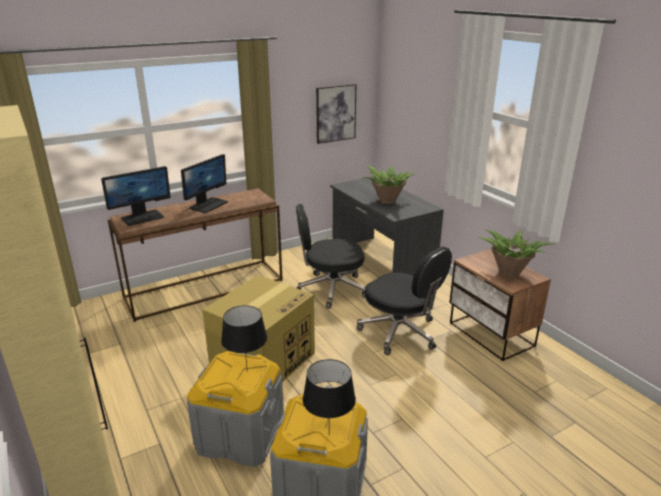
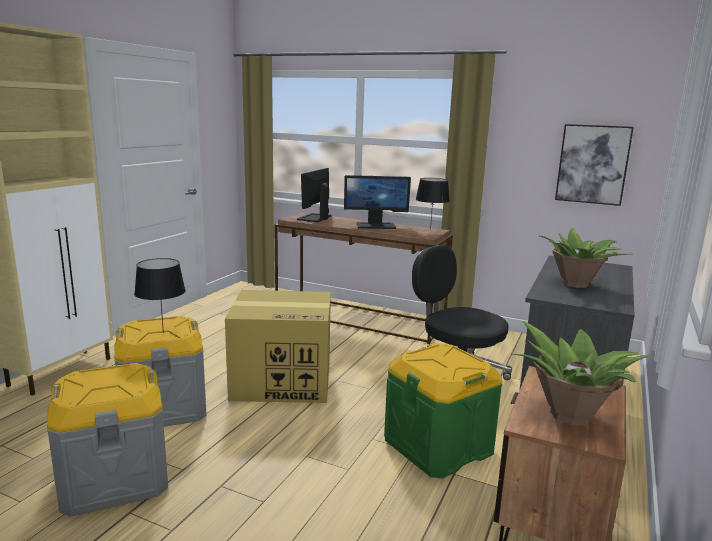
camera: 55 degrees right, 10 degrees down
monitor [101,166,171,226] -> monitor turned 90 degrees clockwise [297,168,331,222]
black table lamp [303,359,356,435] -> black table lamp moved to [416,178,450,231]
black office chair [357,246,452,355] -> green storage box [384,343,502,479]

